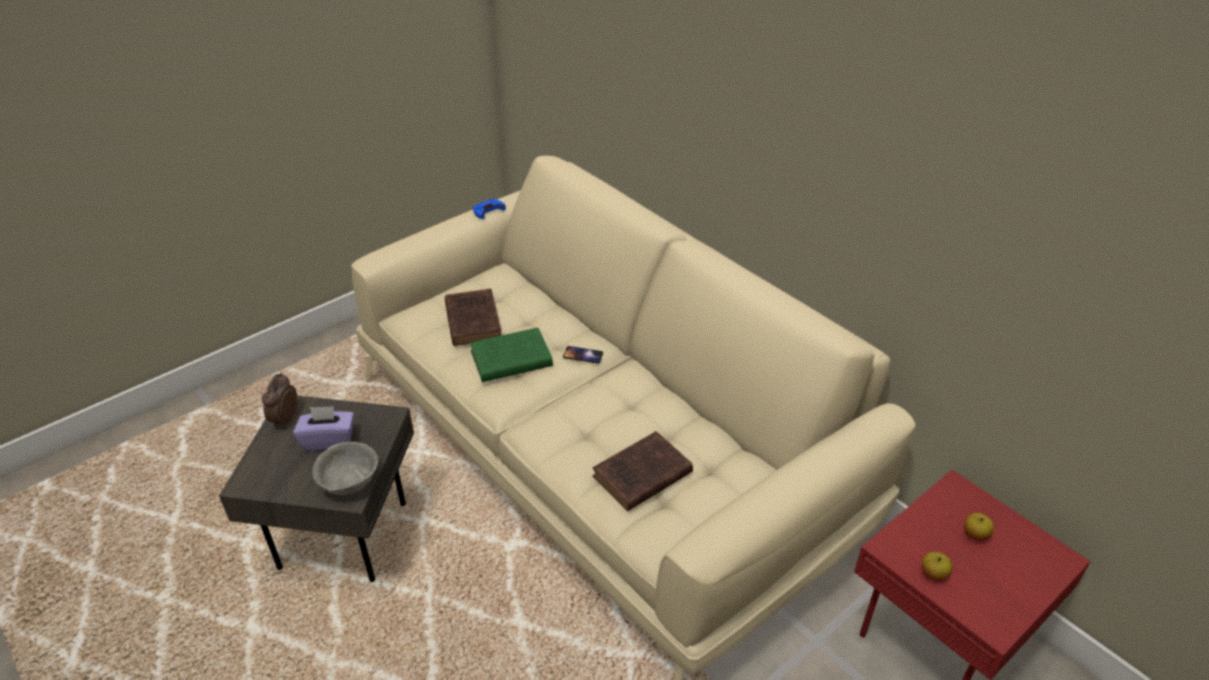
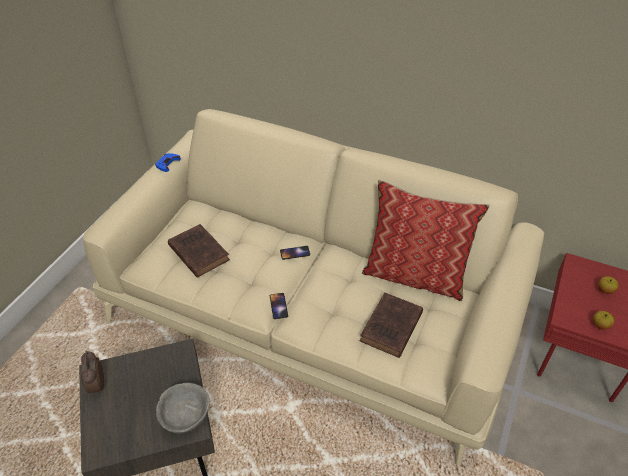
camera: 25 degrees left, 5 degrees up
purple tissue box [293,406,354,451] -> none
green book [470,328,553,382] -> none
none -> phone [270,293,288,319]
none -> pillow [361,180,490,301]

